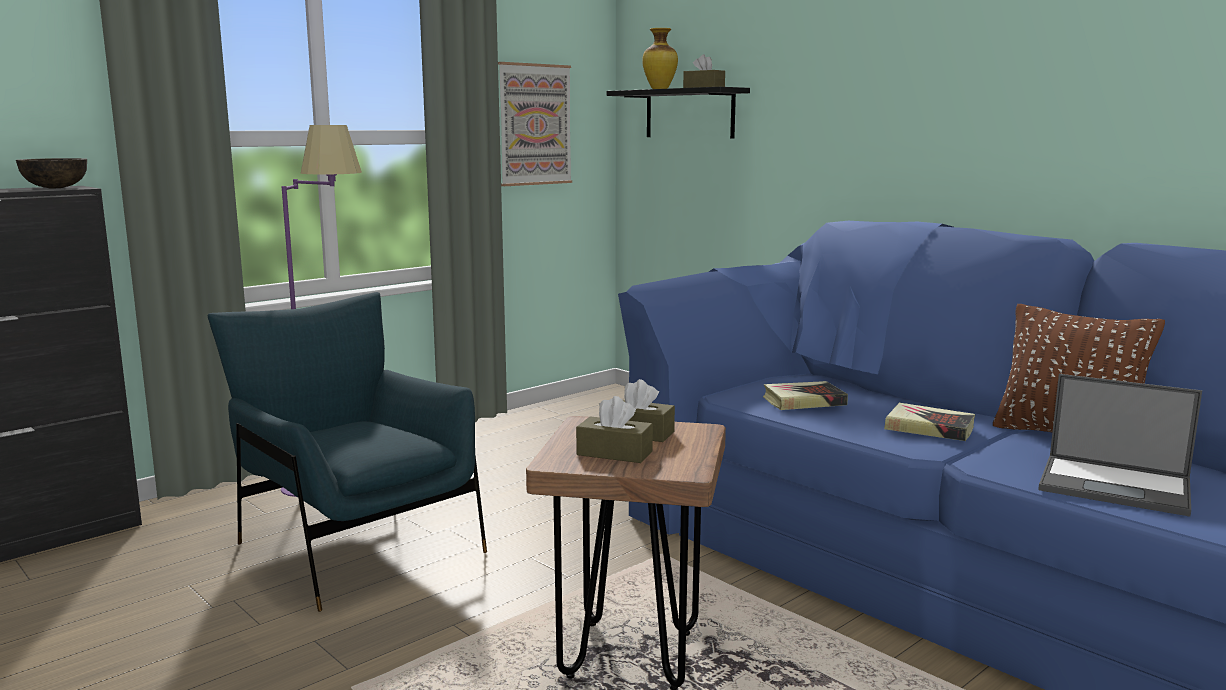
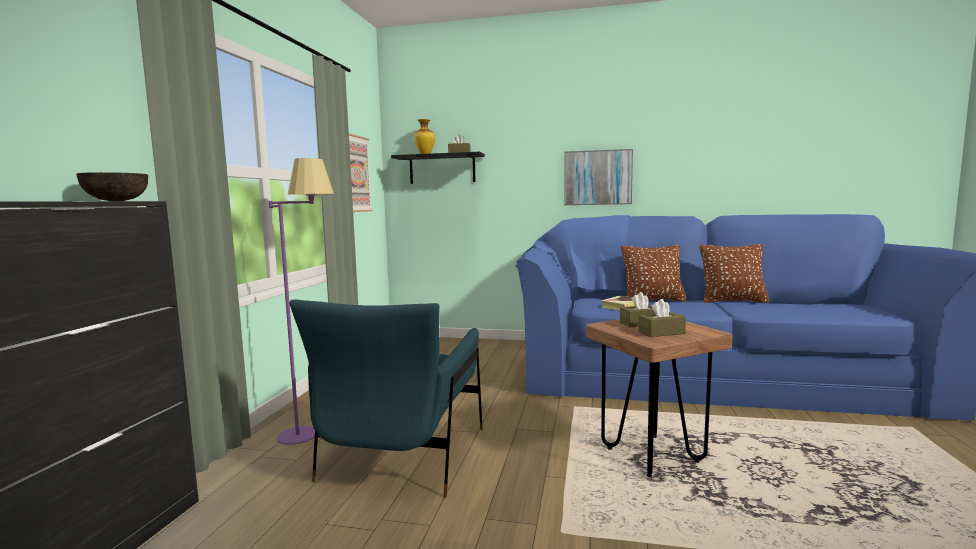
camera: 35 degrees left, 5 degrees down
blue armchair [208,292,487,612] -> blue armchair turned 90 degrees counterclockwise [289,299,483,498]
book [884,403,975,441] -> none
laptop [1038,374,1202,517] -> none
none -> picture [564,149,633,205]
none -> brown pillow [621,245,687,302]

